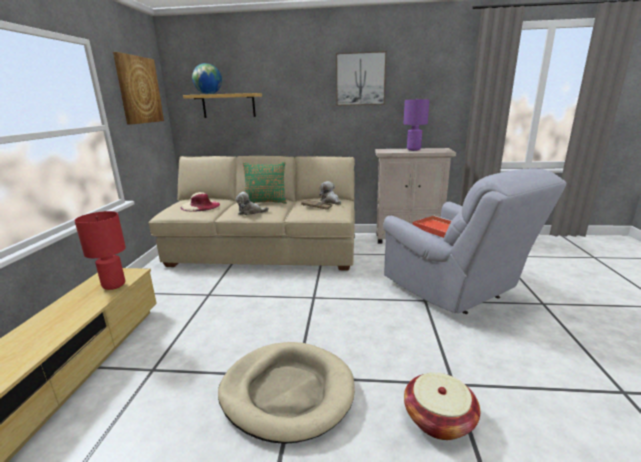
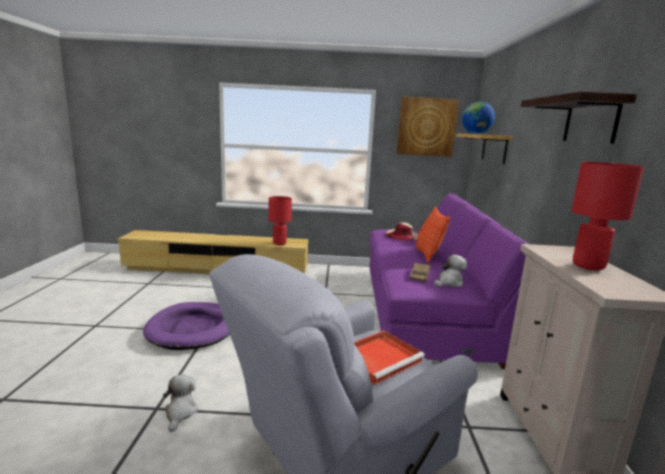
camera: 85 degrees right, 5 degrees down
beige sofa [148,156,355,271] -> purple sofa [369,193,528,369]
beige dog bed [218,342,355,444] -> purple dog bed [143,302,230,350]
plush toy [235,192,269,215] -> plush toy moved to [163,374,198,432]
green pillow [243,162,287,204] -> orange pillow [415,207,451,263]
picture [336,51,387,106] -> shelf [521,91,637,144]
purple table lamp [403,99,430,151] -> red table lamp [571,162,644,270]
basket [404,372,480,440] -> none

